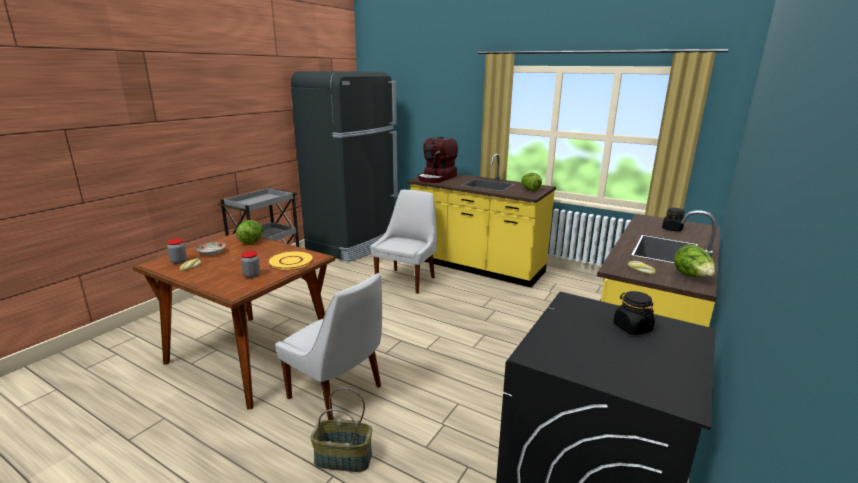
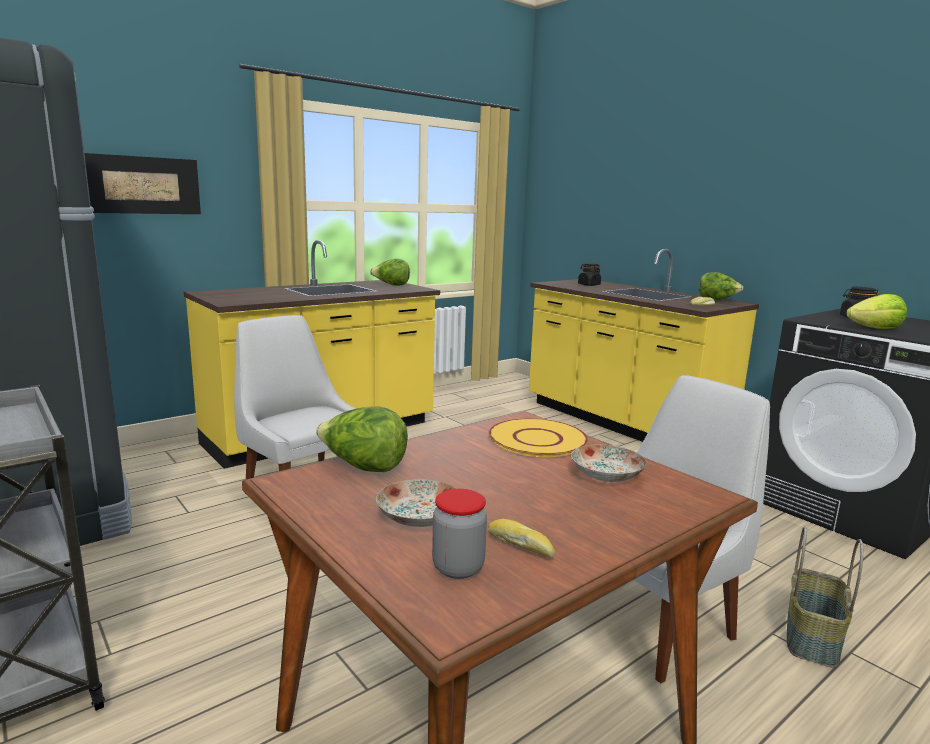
camera: 70 degrees left, 5 degrees down
jar [241,251,260,278] -> plate [571,444,647,482]
coffee machine [418,137,458,183] -> none
none -> picture [84,153,201,214]
none -> lettuce [846,294,907,329]

